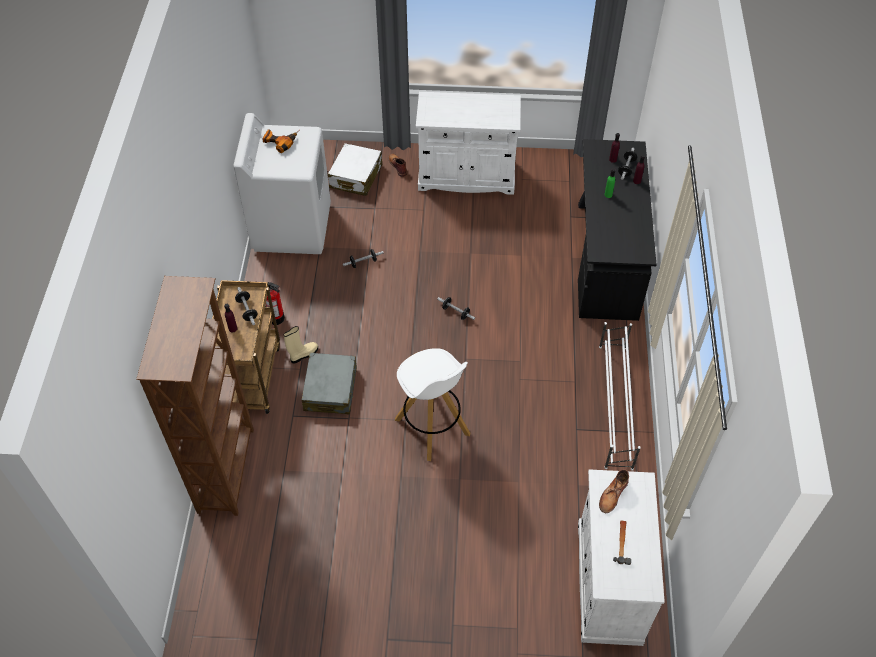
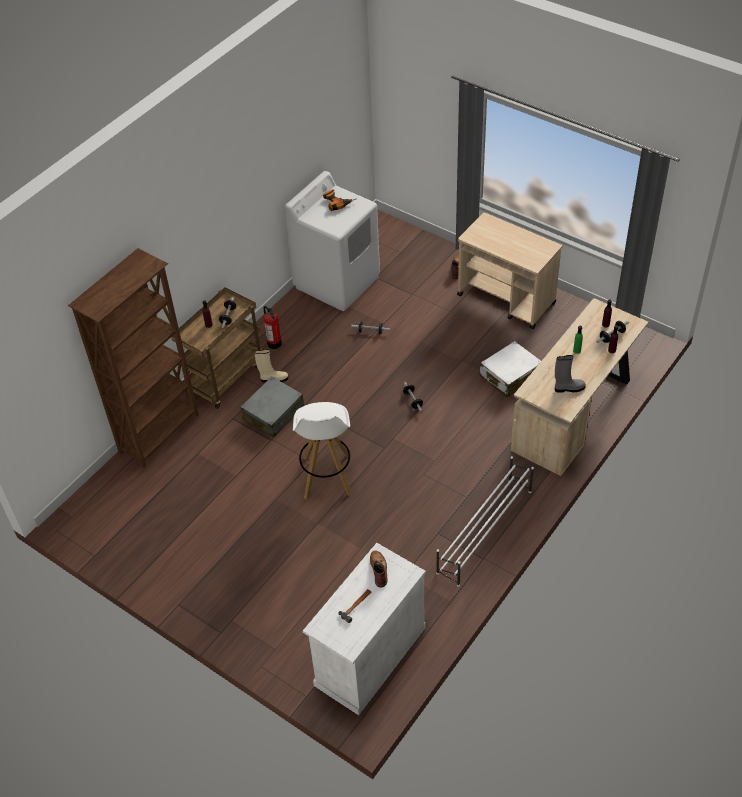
camera: 35 degrees right, 5 degrees down
white suitcase [328,143,382,196] -> white suitcase moved to [479,341,541,398]
white cabinet [416,92,521,195] -> beige cart [457,213,562,329]
black desk [578,139,657,321] -> beige desk [511,298,648,476]
brown boot [599,469,629,513] -> brown boot turned 105 degrees clockwise [370,550,387,587]
none -> grey boot [555,355,586,393]

